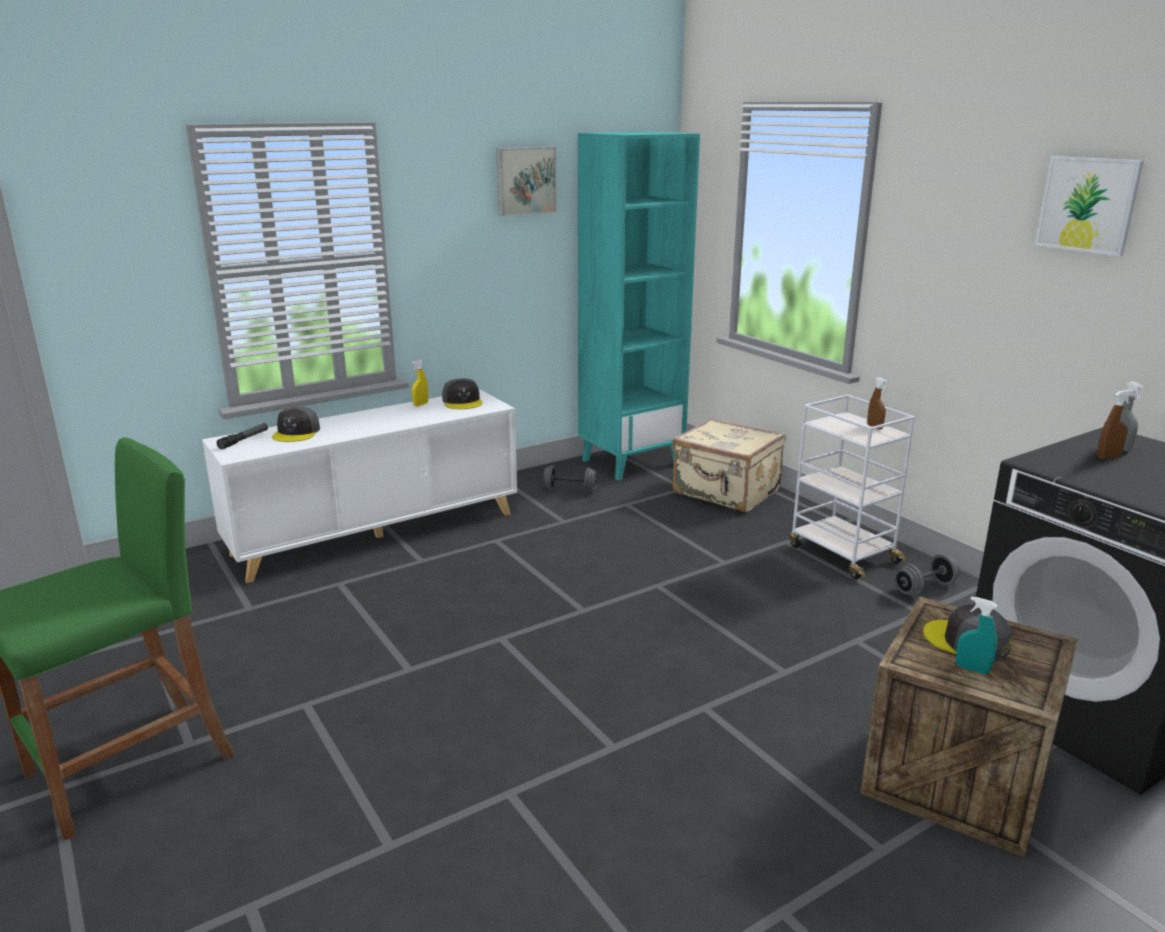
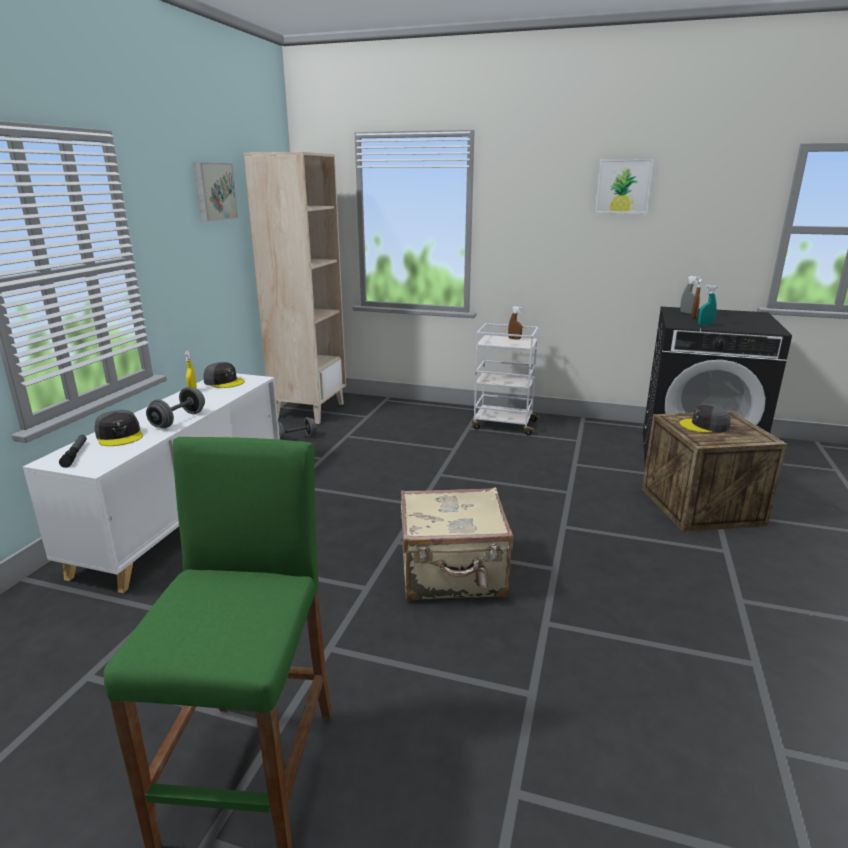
camera: 40 degrees left, 0 degrees up
turquoise bookcase [578,131,700,481] -> beige bookcase [243,152,346,424]
beige suitcase [672,418,785,513] -> beige suitcase moved to [401,487,513,601]
grey dumbbell [894,554,960,596] -> grey dumbbell moved to [146,387,205,428]
turquoise spray bottle [956,596,997,674] -> turquoise spray bottle moved to [698,285,717,326]

